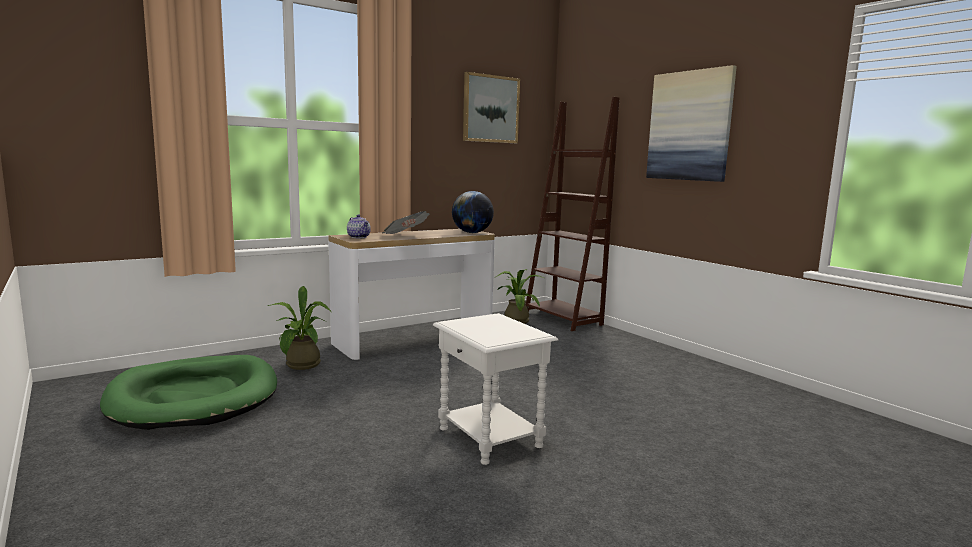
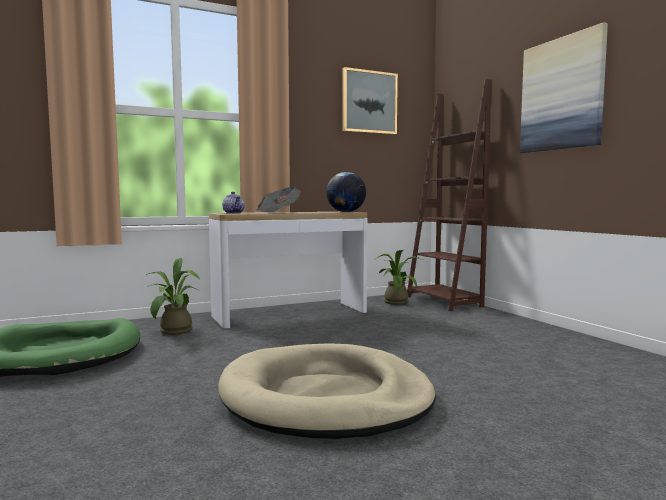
camera: 10 degrees right, 5 degrees down
white side table [433,313,558,465] -> beige dog bed [218,343,436,439]

